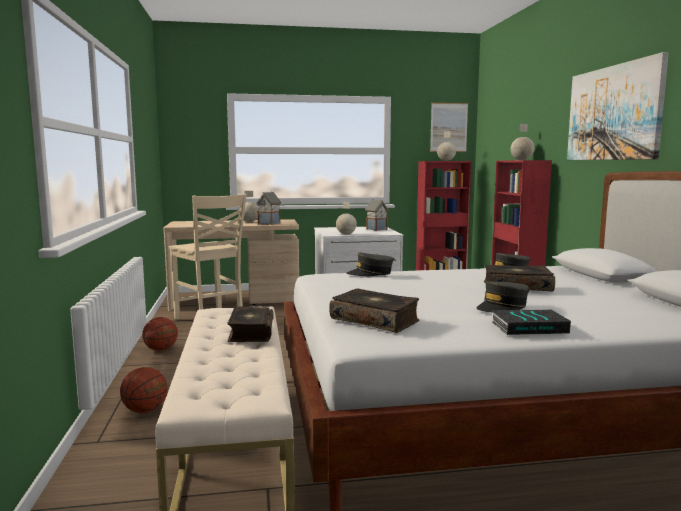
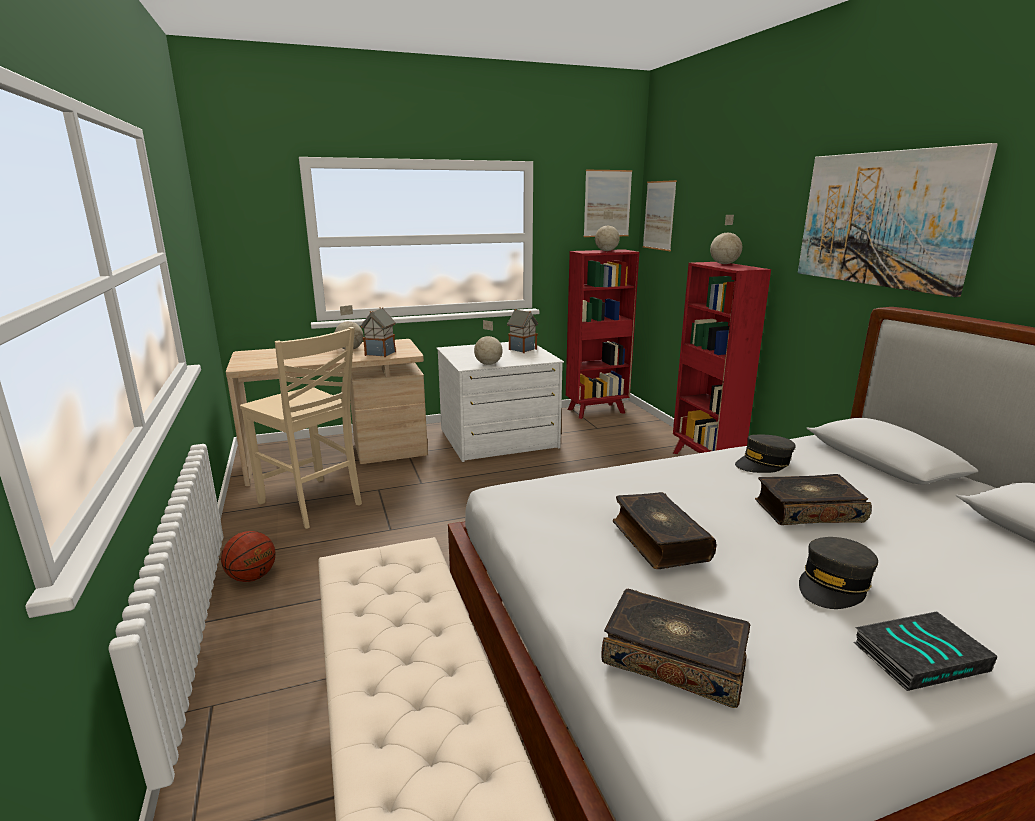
camera: 10 degrees left, 10 degrees up
basketball [120,367,167,413] -> none
book [227,306,274,342] -> book moved to [613,492,717,569]
grey cap [346,253,394,276] -> none
none -> picture [643,180,677,251]

